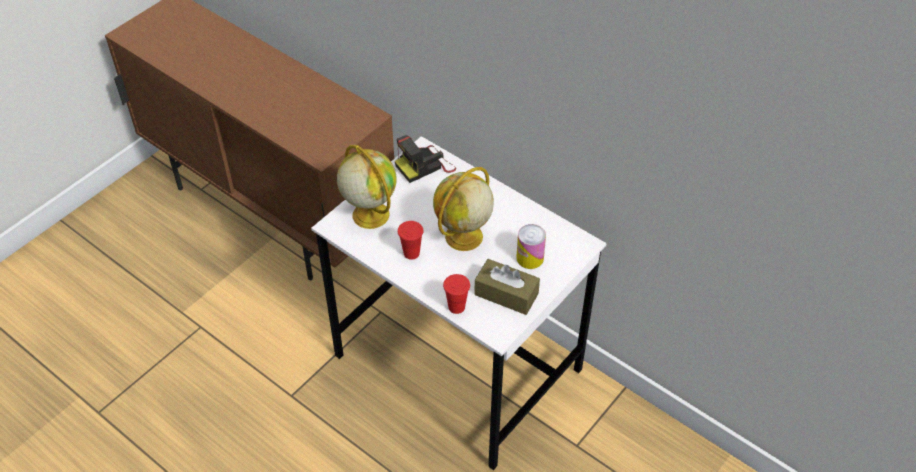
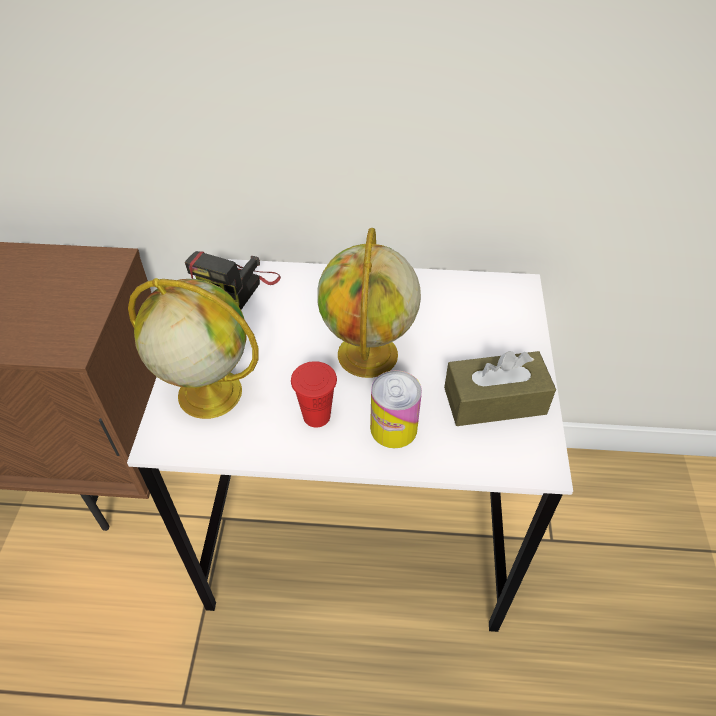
camera: 35 degrees left, 0 degrees up
red cup [443,274,470,314] -> none
can [516,224,546,269] -> can moved to [370,370,422,448]

